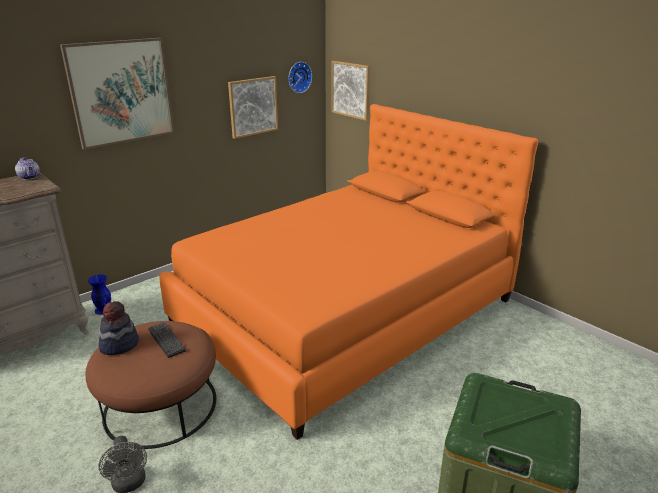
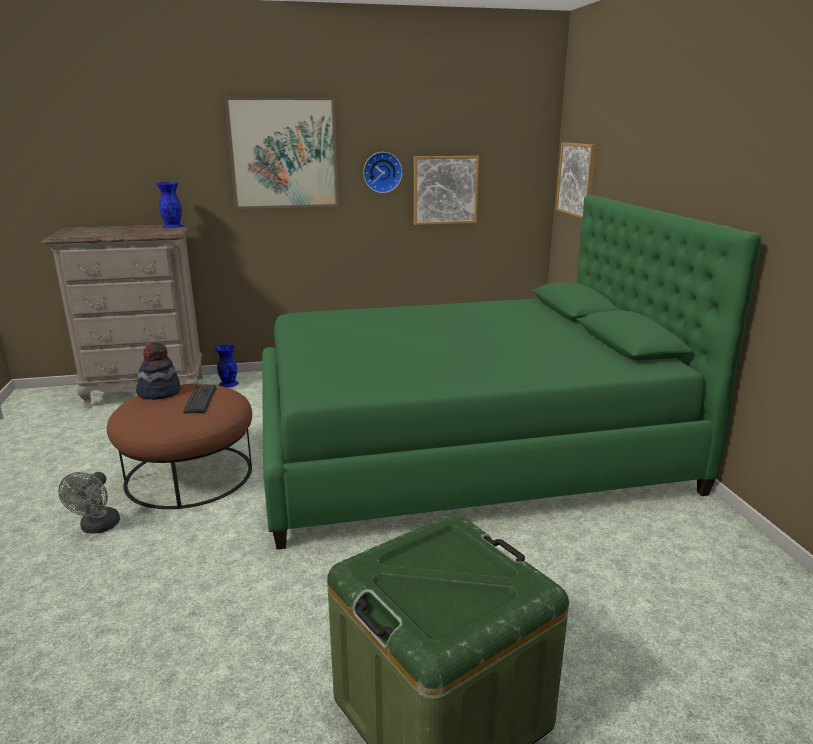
camera: 30 degrees right, 5 degrees down
teapot [15,157,40,180] -> blue vase [156,182,184,228]
orange bed [159,104,538,440] -> green bed [262,195,762,549]
wall clock [289,62,312,93] -> wall clock moved to [363,152,402,193]

